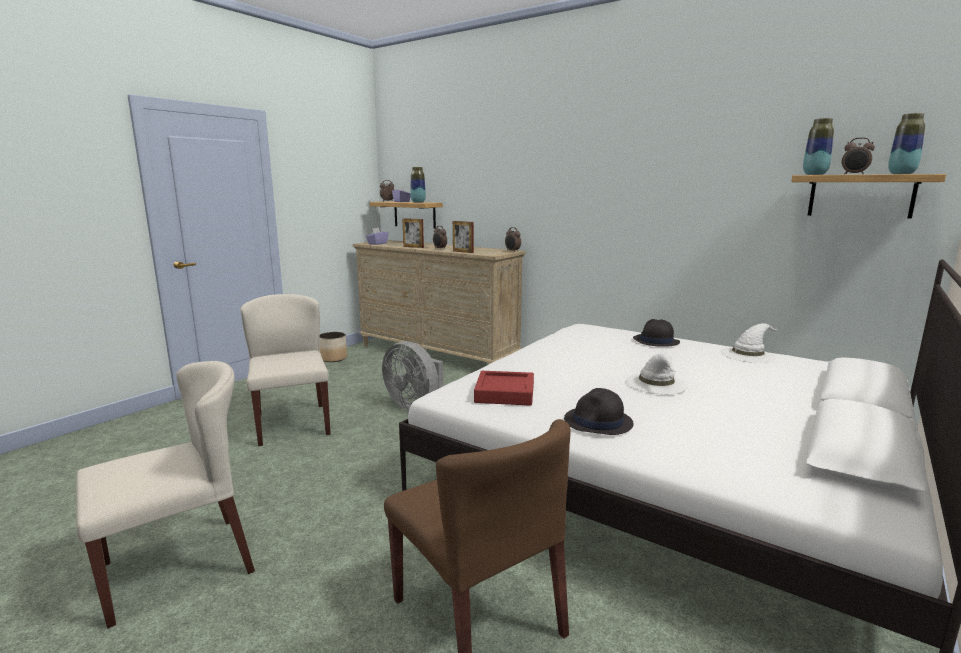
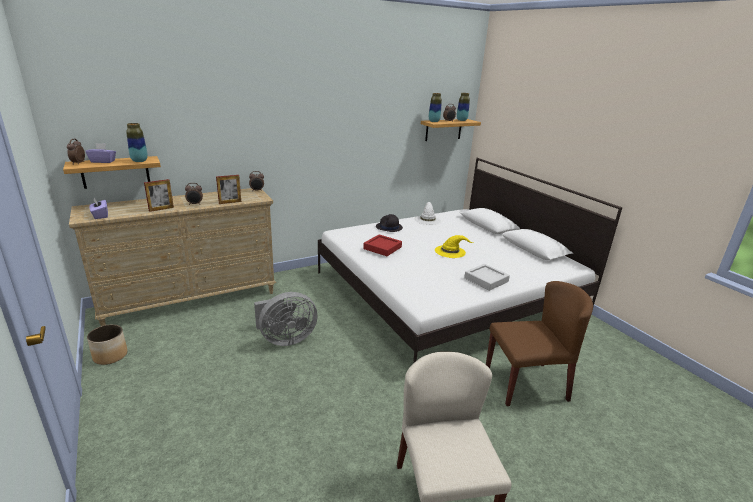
camera: 65 degrees left, 10 degrees up
beige chair [240,294,331,446] -> none
red tray [474,371,534,406] -> red tray moved to [363,234,402,256]
black hat [564,388,634,435] -> grey tray [464,264,510,291]
white hat [626,353,688,394] -> yellow hat [435,235,473,258]

